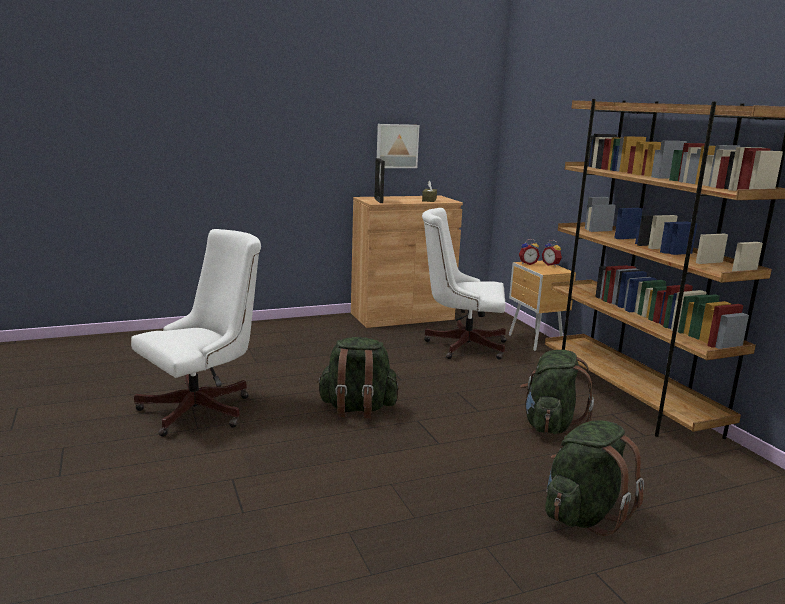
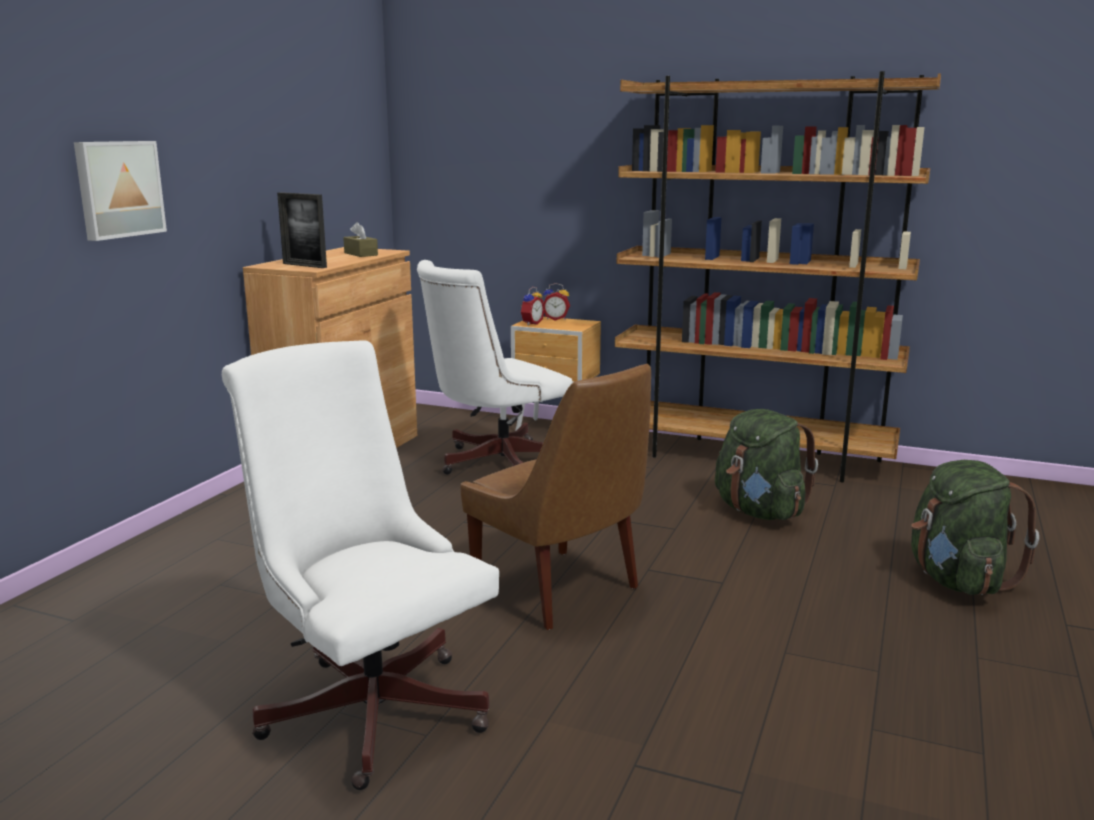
camera: 45 degrees left, 0 degrees up
white office chair [131,229,261,437] -> white office chair turned 45 degrees counterclockwise [222,340,499,790]
green backpack [317,337,399,418] -> brown chair [460,364,651,630]
picture [377,124,419,168] -> picture moved to [74,141,167,241]

